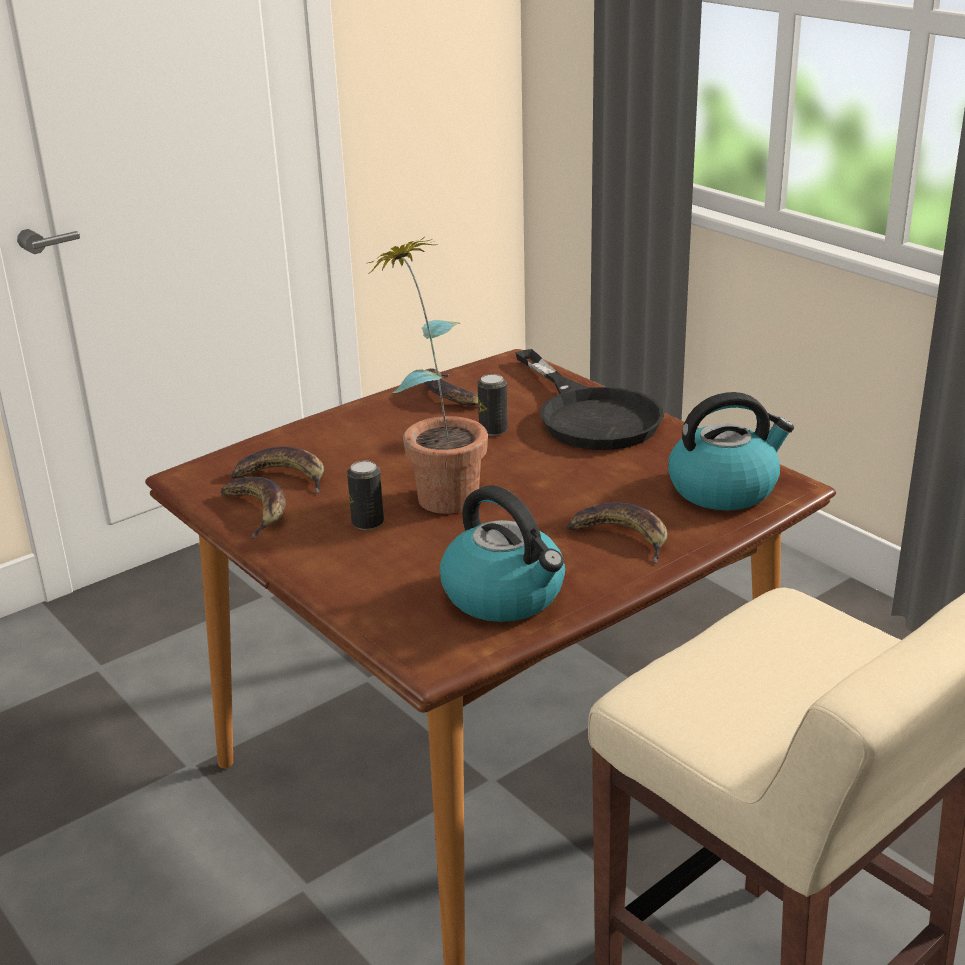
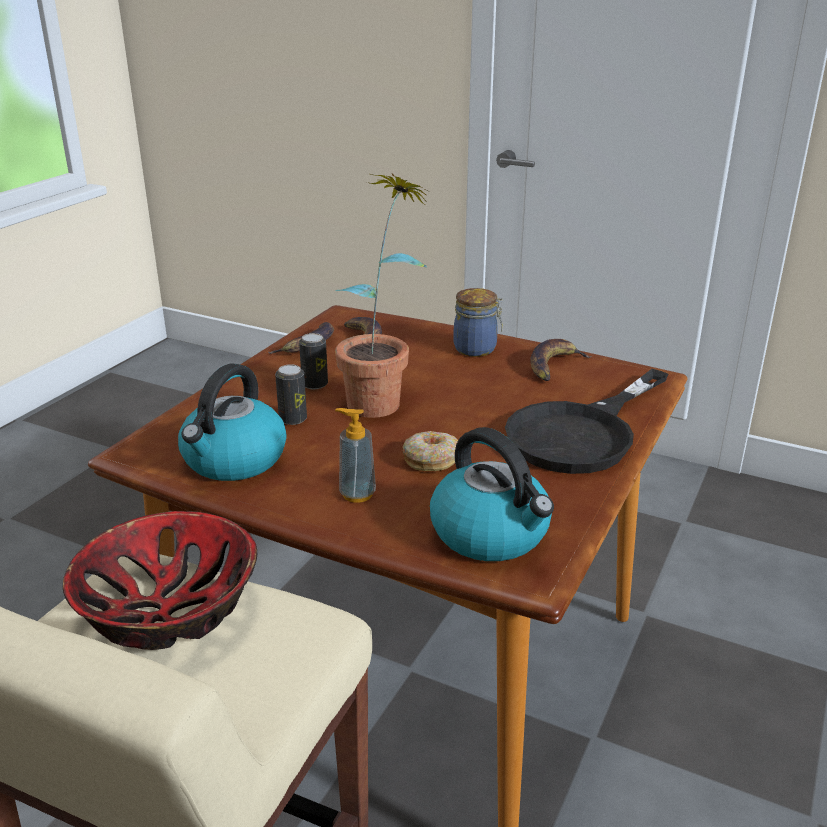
camera: 65 degrees right, 0 degrees up
can [478,374,508,436] -> can moved to [275,364,307,425]
banana [567,502,668,563] -> soap dispenser [335,408,376,503]
none -> bowl [63,511,257,650]
none -> donut [402,431,458,471]
none -> jar [453,288,503,357]

